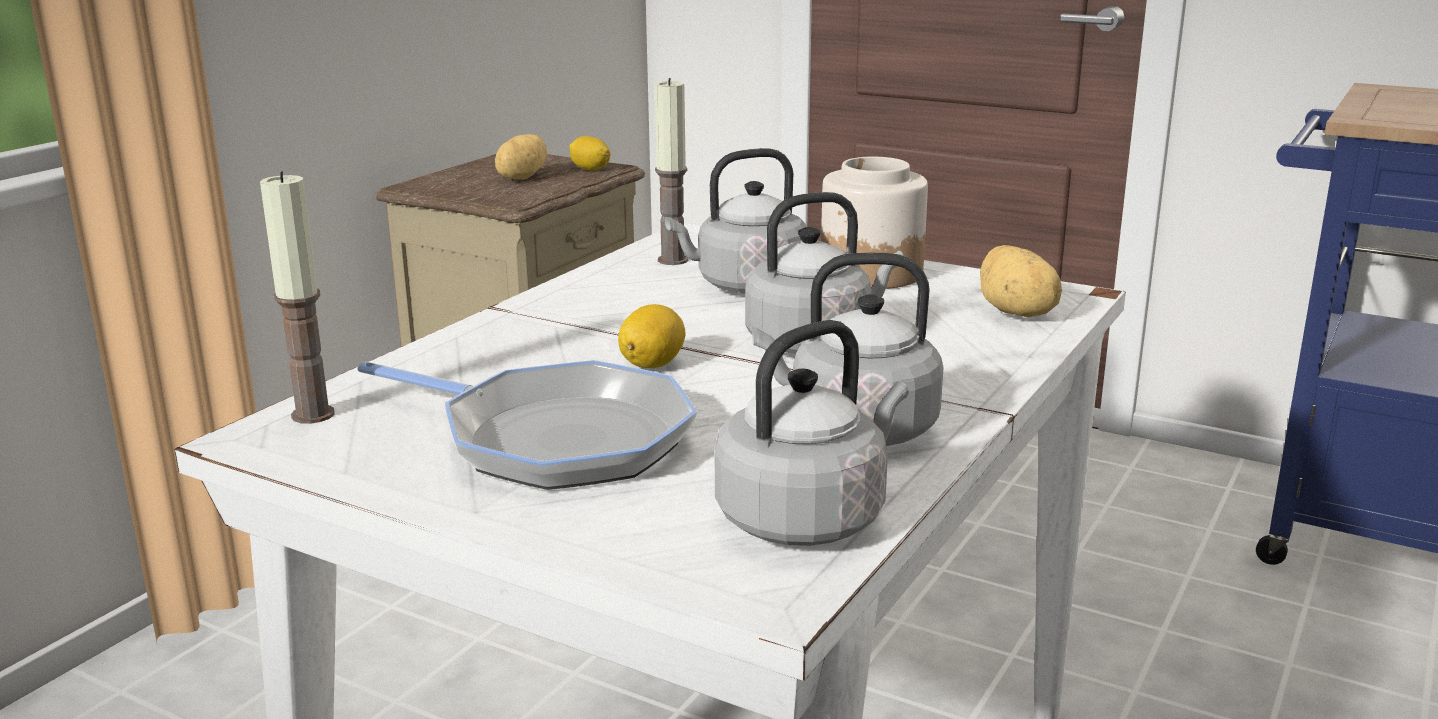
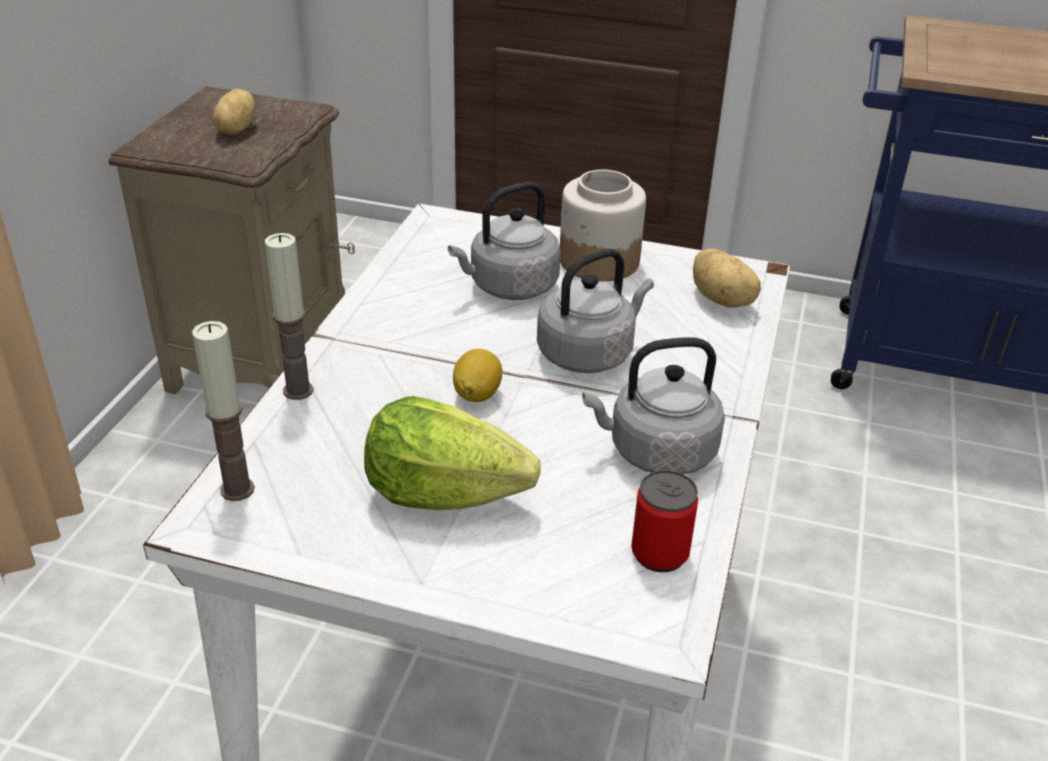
camera: 15 degrees left, 15 degrees up
frying pan [357,360,697,490] -> lettuce [364,396,541,510]
lemon [569,136,611,171] -> none
candle [655,78,688,265] -> candle moved to [265,233,314,400]
grey kettle [715,320,909,546] -> can [631,470,698,572]

